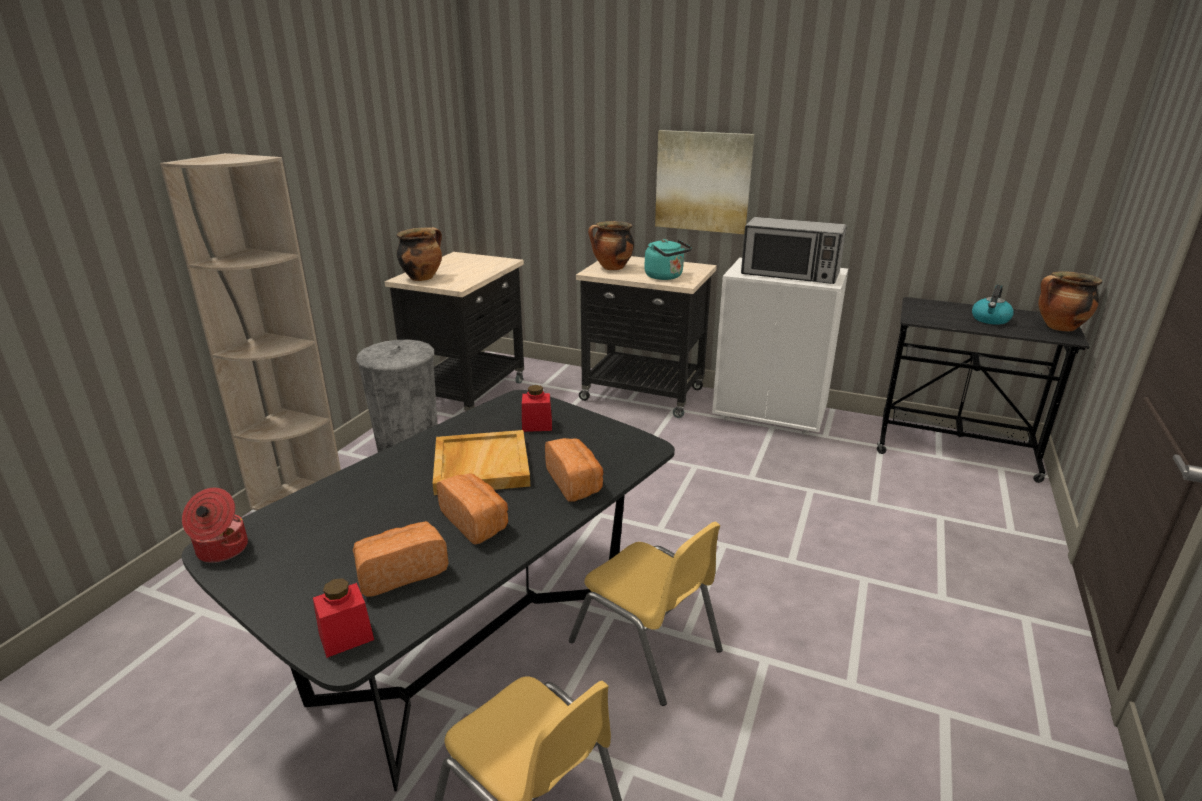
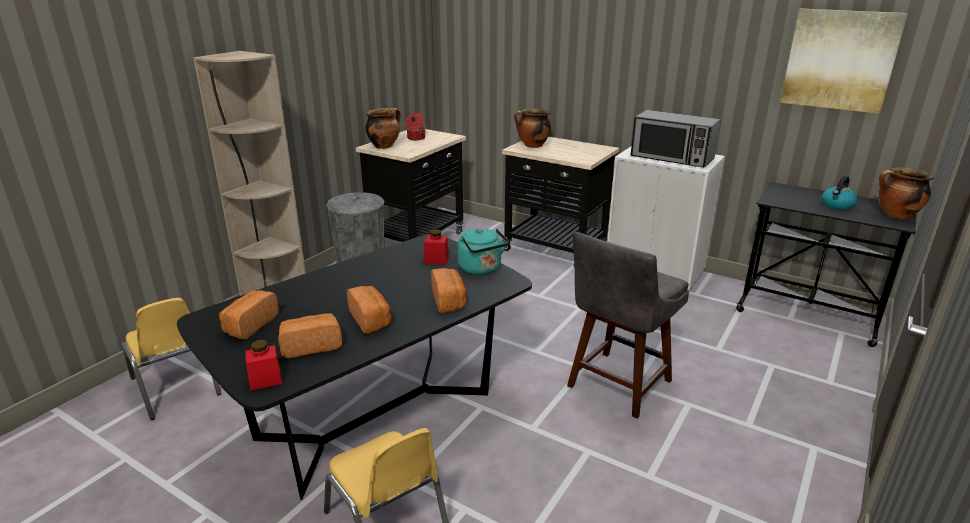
camera: 10 degrees right, 0 degrees up
cooking pot [182,488,248,563] -> cooking pot moved to [405,113,426,140]
beige tray [433,430,530,495] -> none
yellow chair [569,522,723,706] -> yellow chair moved to [121,298,222,420]
turquoise kettle [644,239,692,280] -> turquoise kettle moved to [457,228,509,275]
picture [655,130,754,234] -> picture moved to [780,9,908,114]
none -> bread [219,290,279,339]
none -> grey stool [567,232,689,418]

